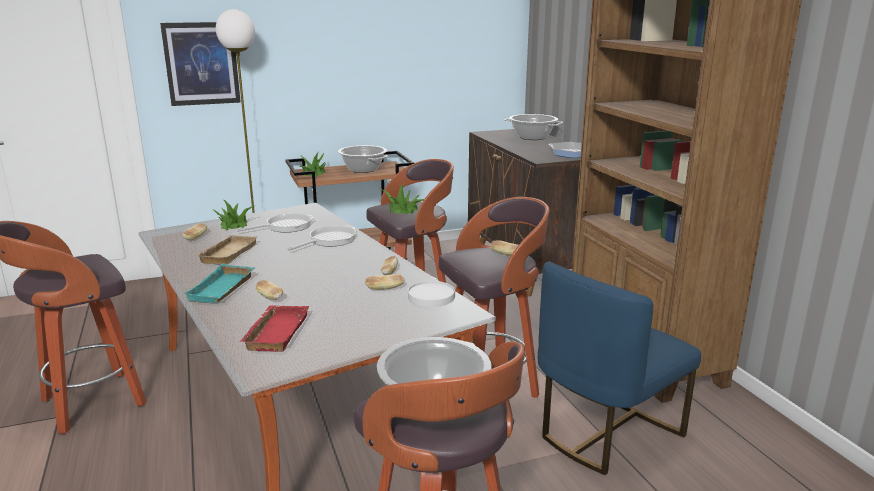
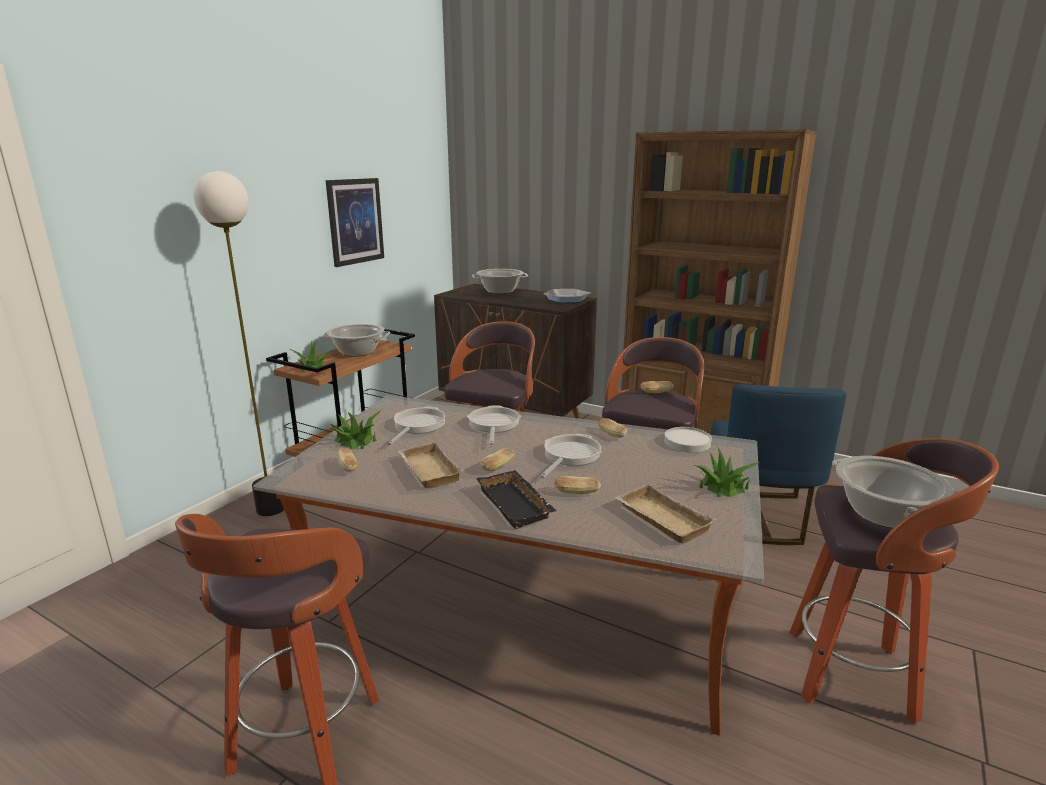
camera: 40 degrees left, 0 degrees up
picture [160,22,241,106] -> picture moved to [326,178,384,267]
turquoise tray [183,264,255,303] -> black tray [476,470,557,529]
red tray [240,305,309,352] -> beige tray [615,484,717,543]
bread [365,274,405,290] -> bread moved to [480,448,514,471]
potted plant [381,184,424,214] -> potted plant moved to [694,446,760,497]
none -> frying pan [540,434,601,478]

